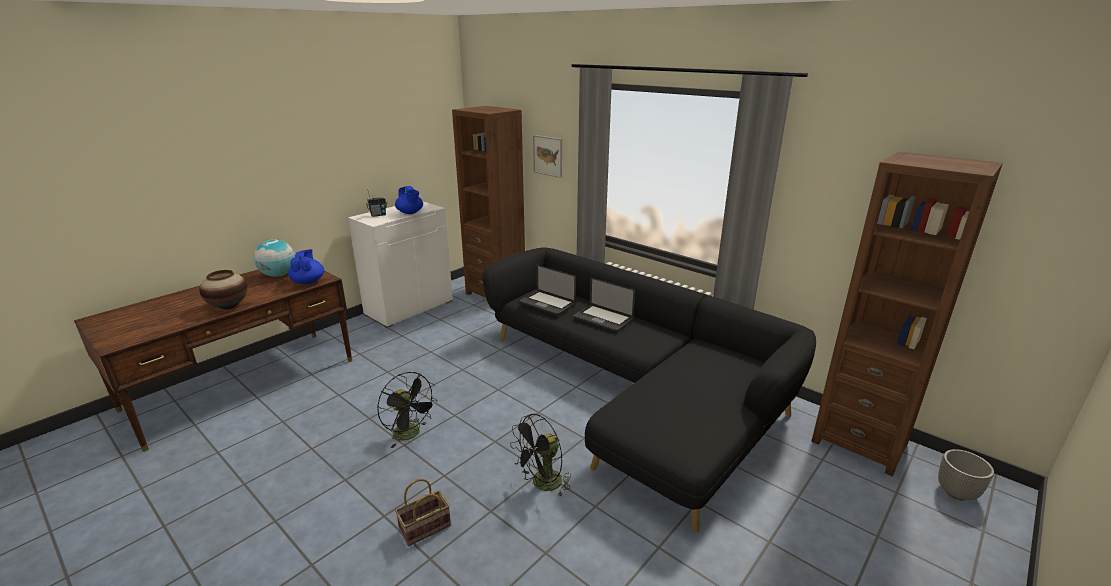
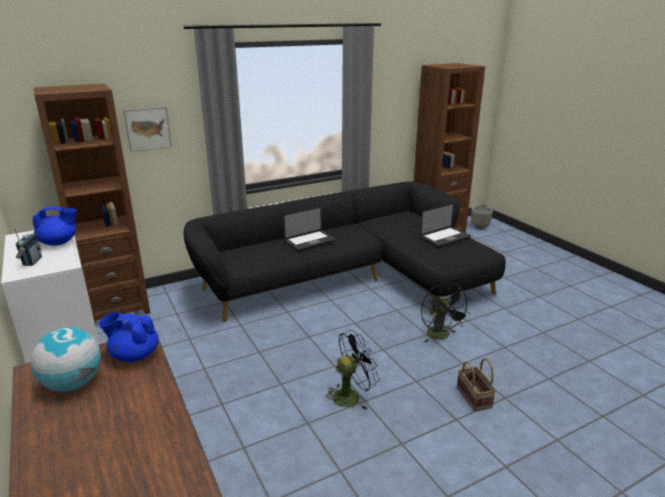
camera: 70 degrees left, 0 degrees up
vase [199,270,247,309] -> none
laptop [519,265,576,316] -> laptop moved to [420,203,471,247]

